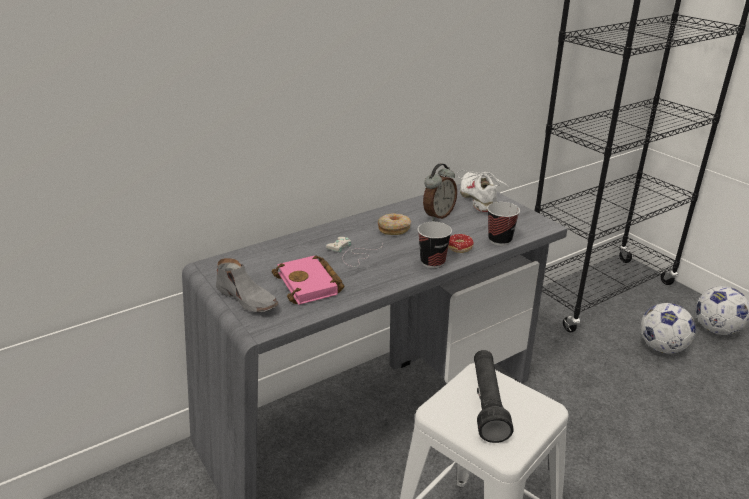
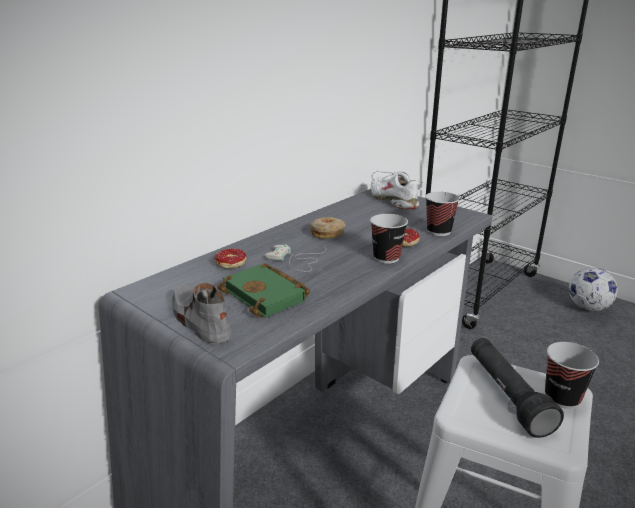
camera: 15 degrees left, 5 degrees down
grey shoe [216,258,278,312] -> grey shoe turned 150 degrees counterclockwise [173,283,232,344]
pink book [272,255,344,305] -> green book [217,263,310,318]
alarm clock [423,163,457,221] -> none
football [641,303,696,354] -> none
none -> donut [214,248,246,269]
none -> cup [545,342,599,409]

